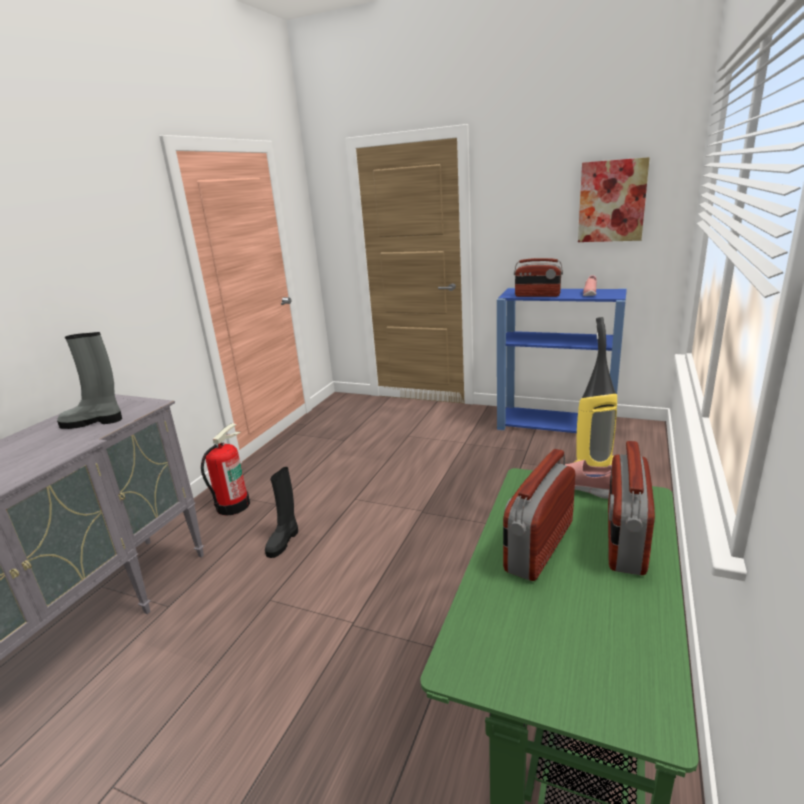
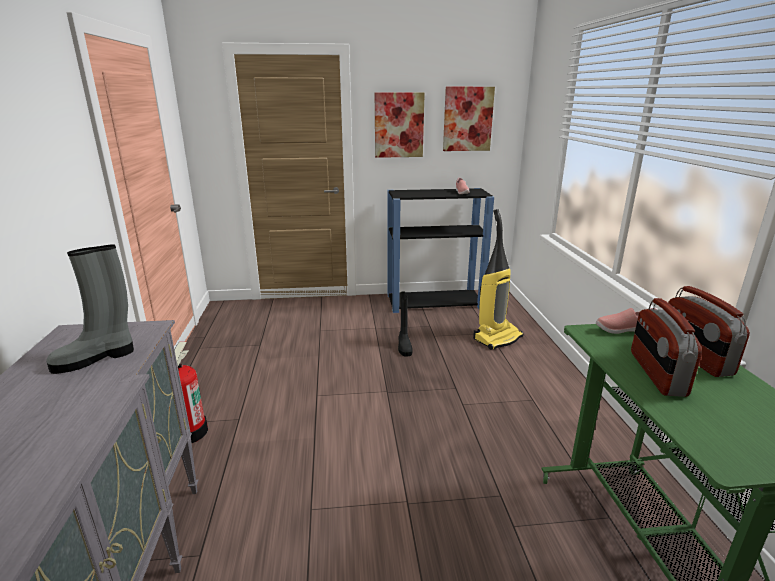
camera: 30 degrees left, 0 degrees up
black boot [265,467,298,558] -> black boot moved to [398,291,413,357]
blue bookcase [497,288,627,433] -> black bookcase [387,188,494,313]
radio [514,258,563,297] -> none
none -> picture [375,93,425,158]

